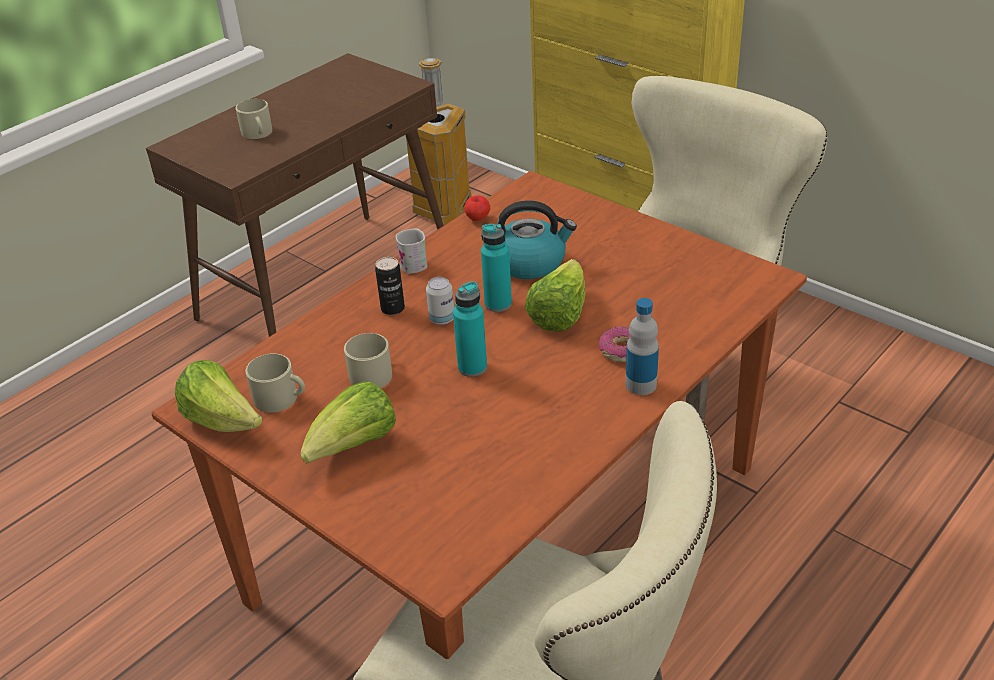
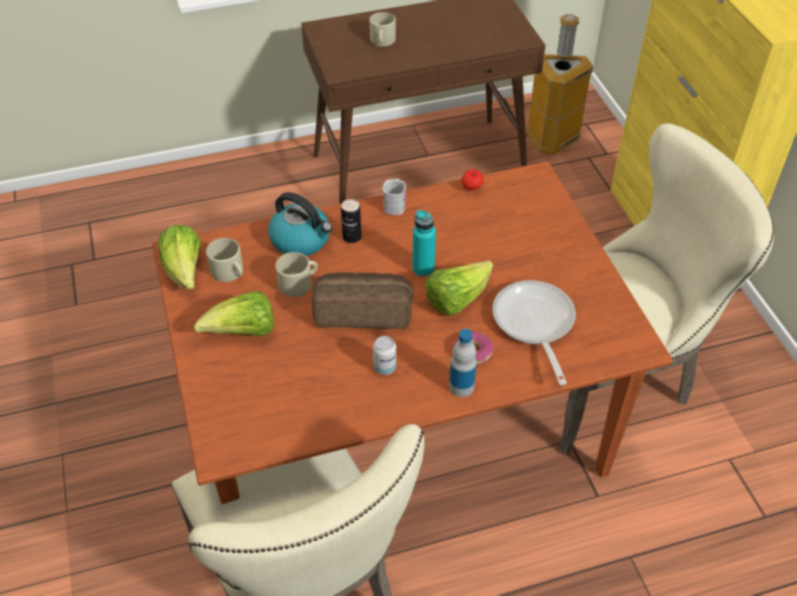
camera: 30 degrees right, 10 degrees up
can [426,277,454,325] -> can moved to [373,336,396,375]
turquoise bottle [453,281,487,377] -> bread [312,272,413,329]
kettle [497,200,577,279] -> kettle moved to [268,192,332,256]
none -> frying pan [492,280,576,385]

